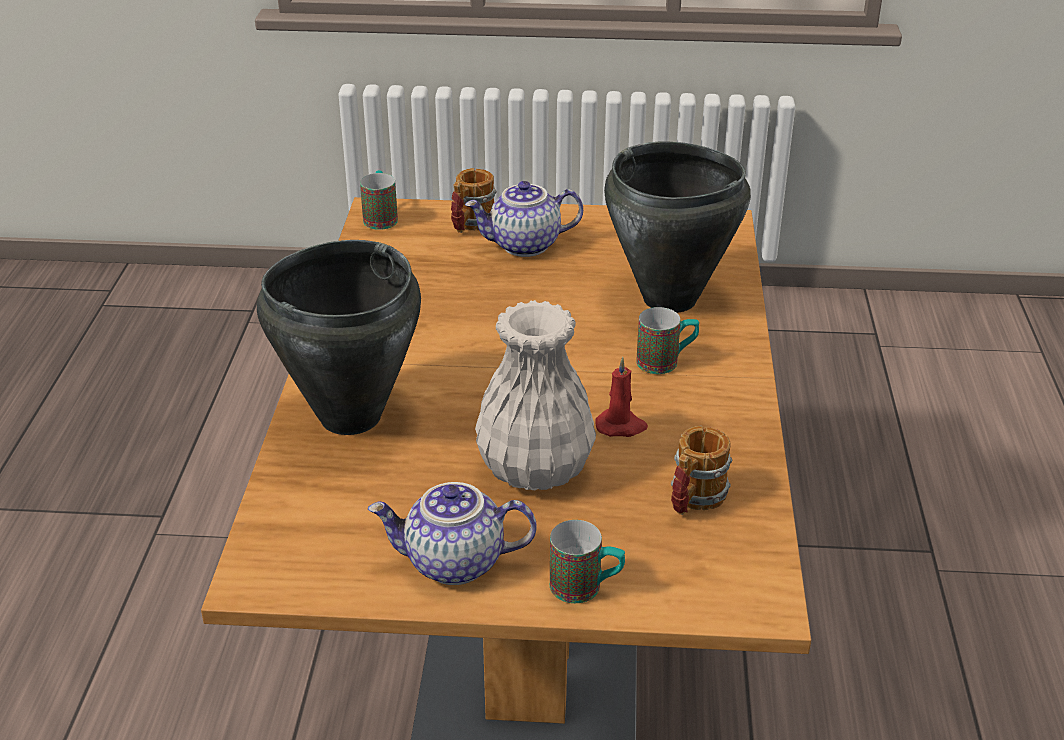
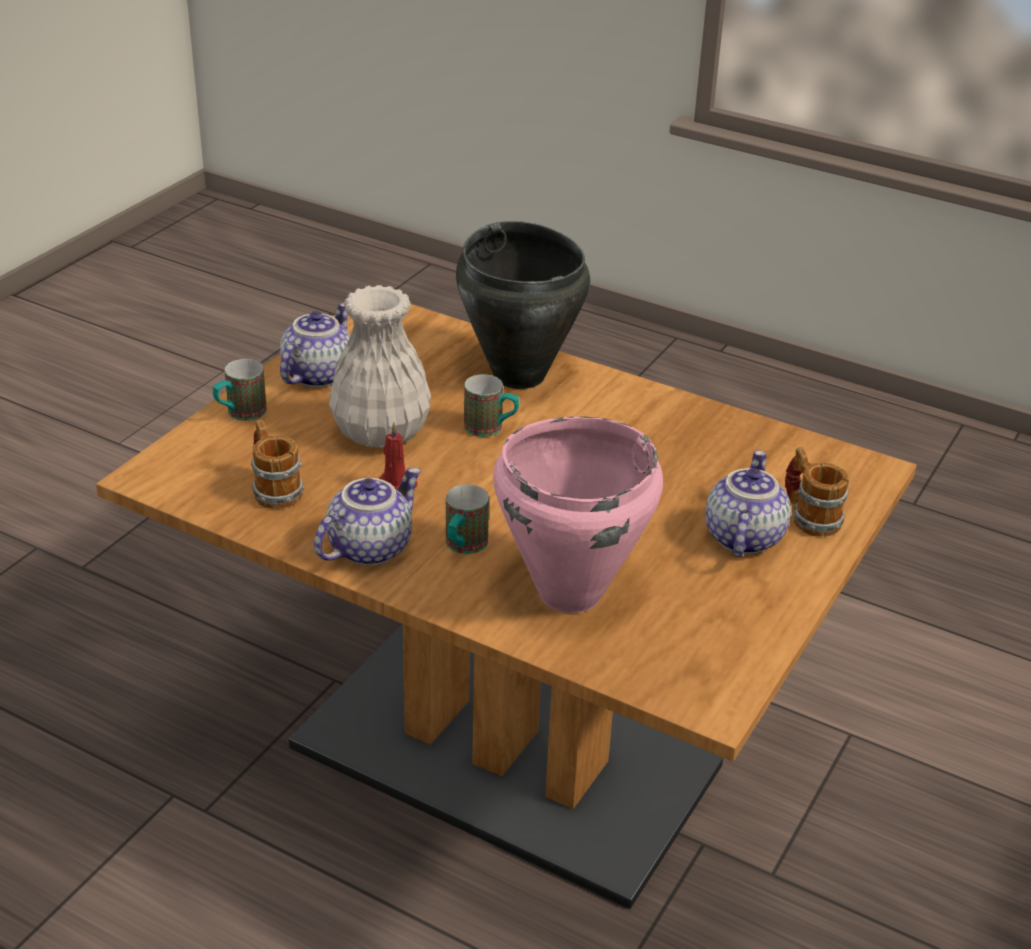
camera: 115 degrees right, 0 degrees up
mug [360,170,398,230] -> mug moved to [464,374,519,437]
black cooking pot [604,142,751,313] -> pink cooking pot [493,416,663,613]
none -> teapot [314,468,421,566]

